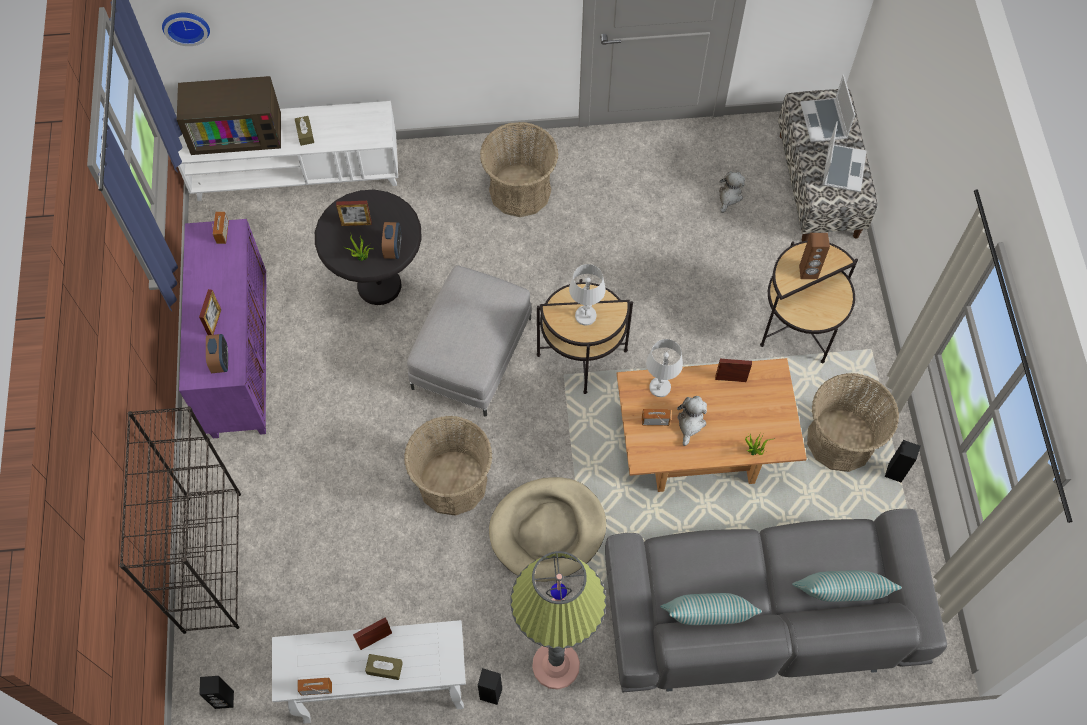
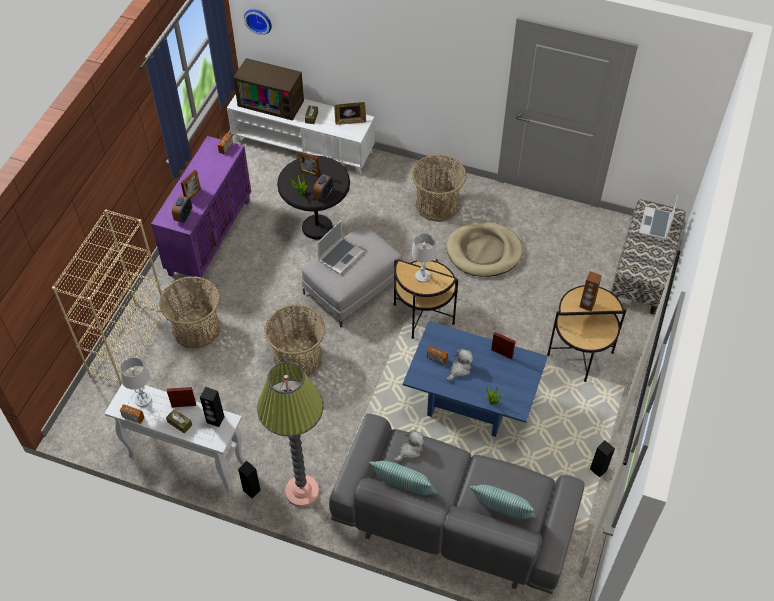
camera: 25 degrees right, 10 degrees down
black bookcase [119,406,241,634] -> beige bookcase [52,209,165,385]
black speaker [199,676,234,709] -> black speaker moved to [200,387,224,427]
beige dog bed [489,477,606,582] -> beige dog bed moved to [446,222,523,277]
brown coffee table [617,358,807,492] -> blue coffee table [403,321,548,437]
white table lamp [646,339,683,397] -> white table lamp moved to [120,358,152,407]
plush toy [719,171,745,213] -> plush toy moved to [394,430,424,462]
basket [807,373,899,472] -> basket moved to [159,276,220,348]
laptop [822,121,867,192] -> laptop moved to [317,220,363,274]
none -> picture frame [334,102,366,125]

